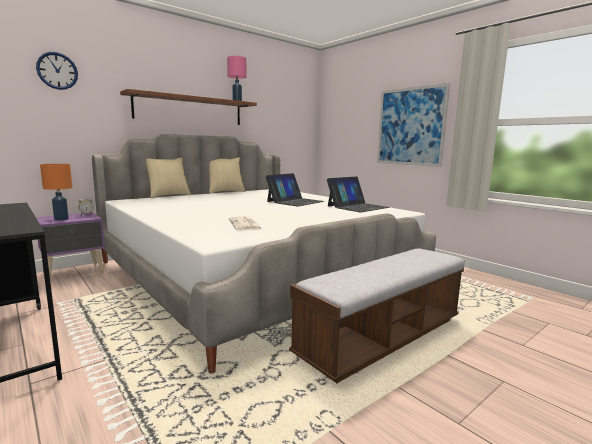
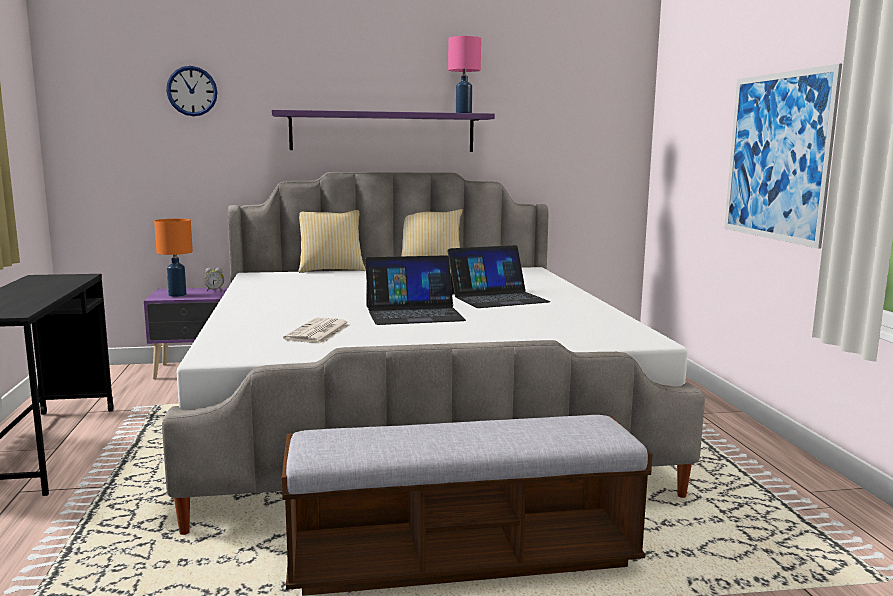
camera: 30 degrees right, 0 degrees up
brown shelf [120,89,257,125] -> purple shelf [272,110,495,152]
laptop [327,177,390,212] -> laptop moved to [365,255,466,325]

